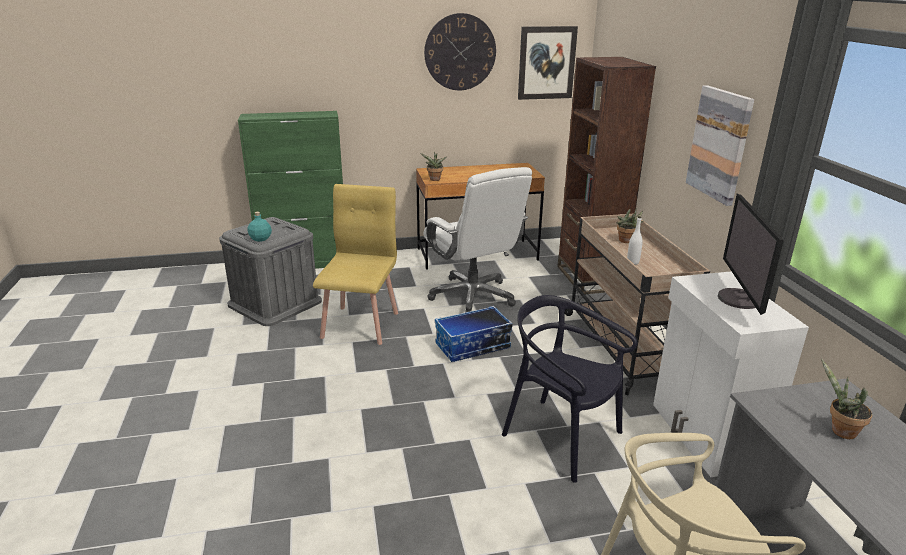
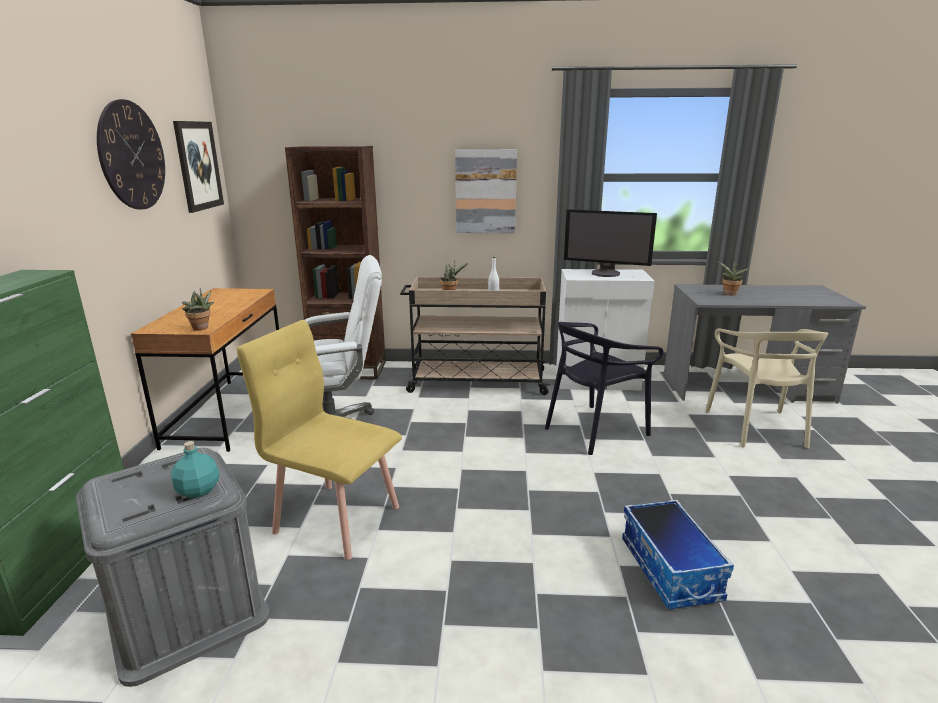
camera: 75 degrees left, 5 degrees down
storage box [435,306,513,362] -> storage box moved to [622,499,734,609]

